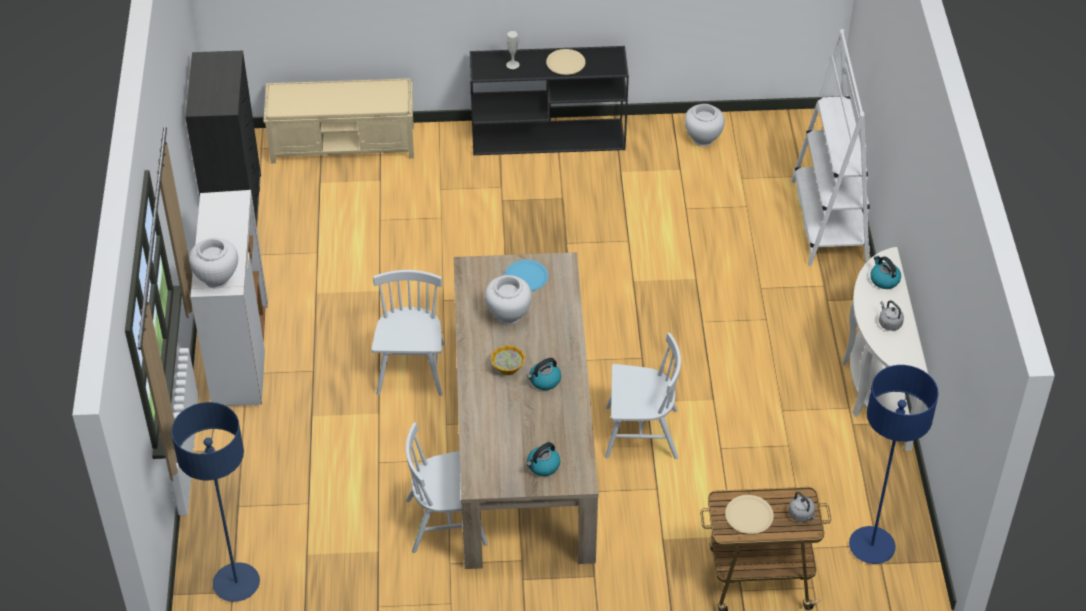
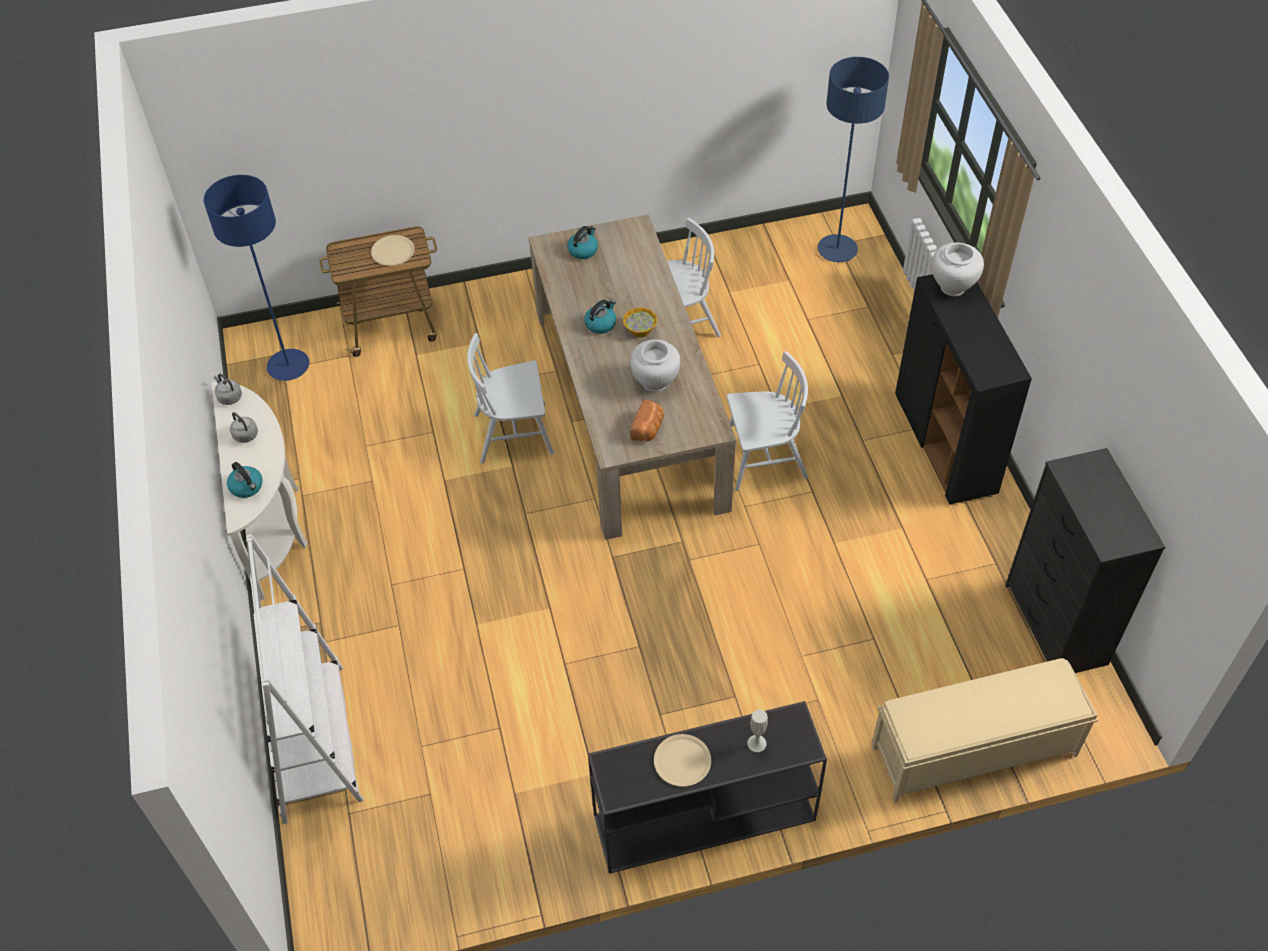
camera: 170 degrees right, 5 degrees up
white cabinet [190,190,268,406] -> black cabinet [895,274,1032,505]
white chair [371,270,445,396] -> white chair turned 90 degrees counterclockwise [727,351,808,491]
blue plate [505,260,548,291] -> bread [630,399,664,441]
white vase [685,104,725,146] -> none
grey kettle [788,492,816,522] -> grey kettle moved to [214,374,242,405]

